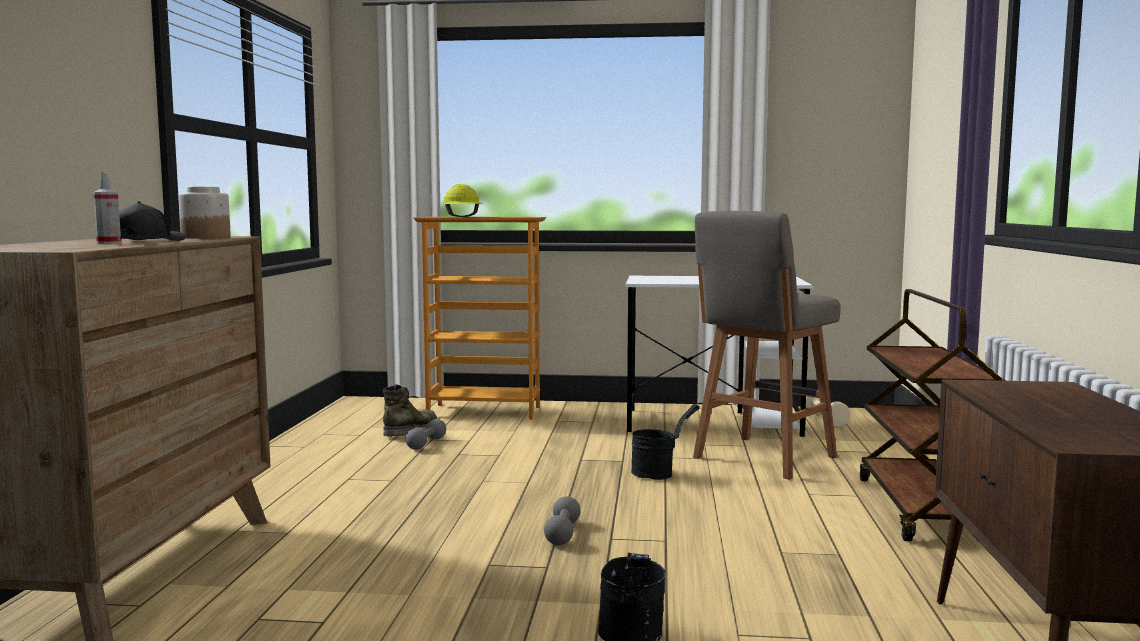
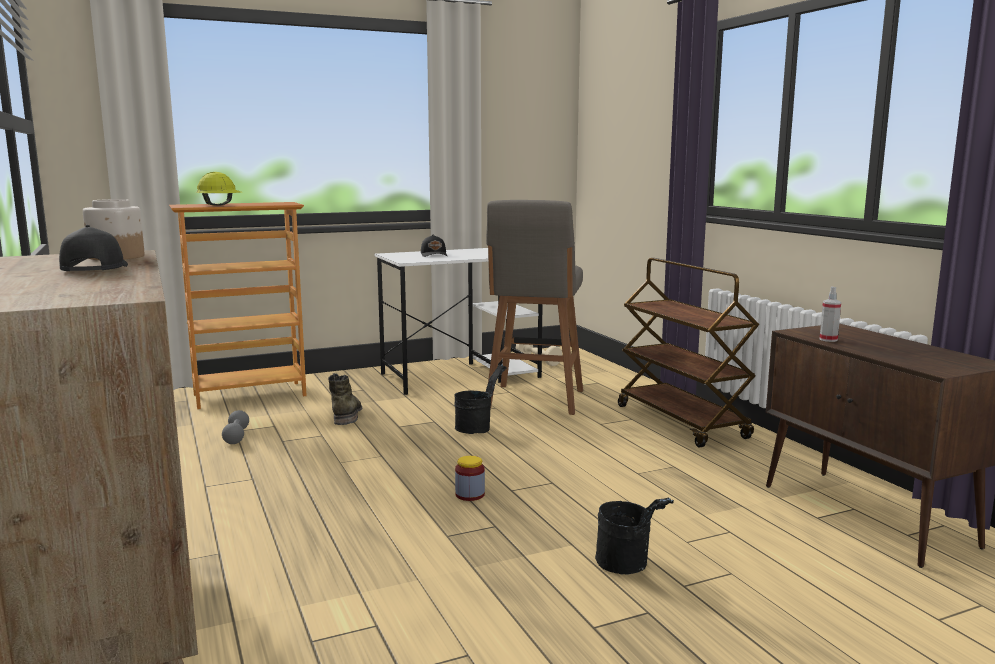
camera: 30 degrees left, 5 degrees up
spray bottle [93,173,121,244] -> spray bottle moved to [820,287,841,342]
green boot [383,384,437,437] -> green boot moved to [328,373,362,425]
grey dumbbell [544,496,581,545] -> jar [455,456,485,501]
none -> black cap [421,235,447,257]

